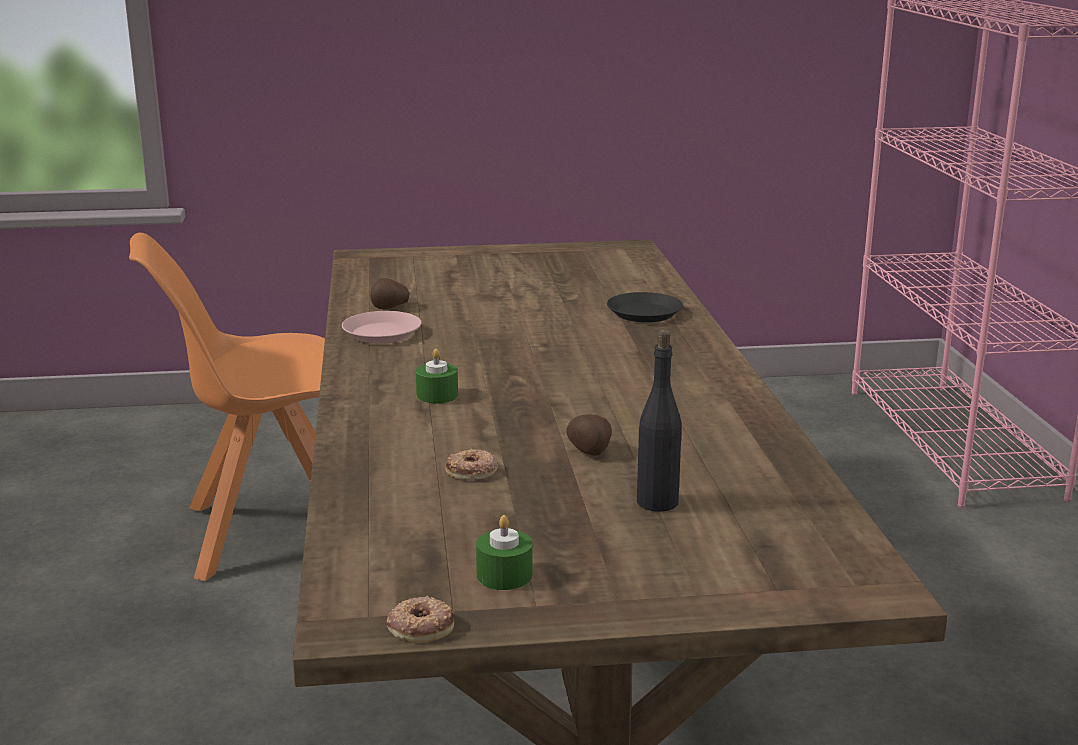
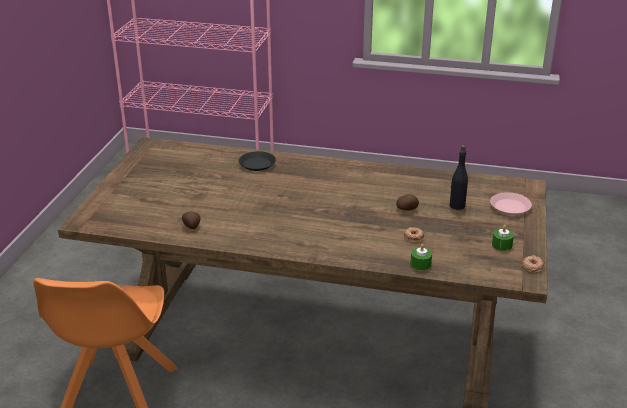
camera: 70 degrees left, 10 degrees up
pink plate [342,311,422,343] -> pink plate moved to [490,192,532,215]
green candle [416,349,458,404] -> green candle moved to [410,244,432,271]

